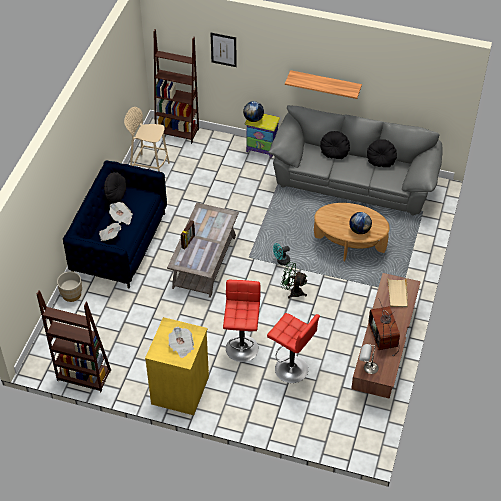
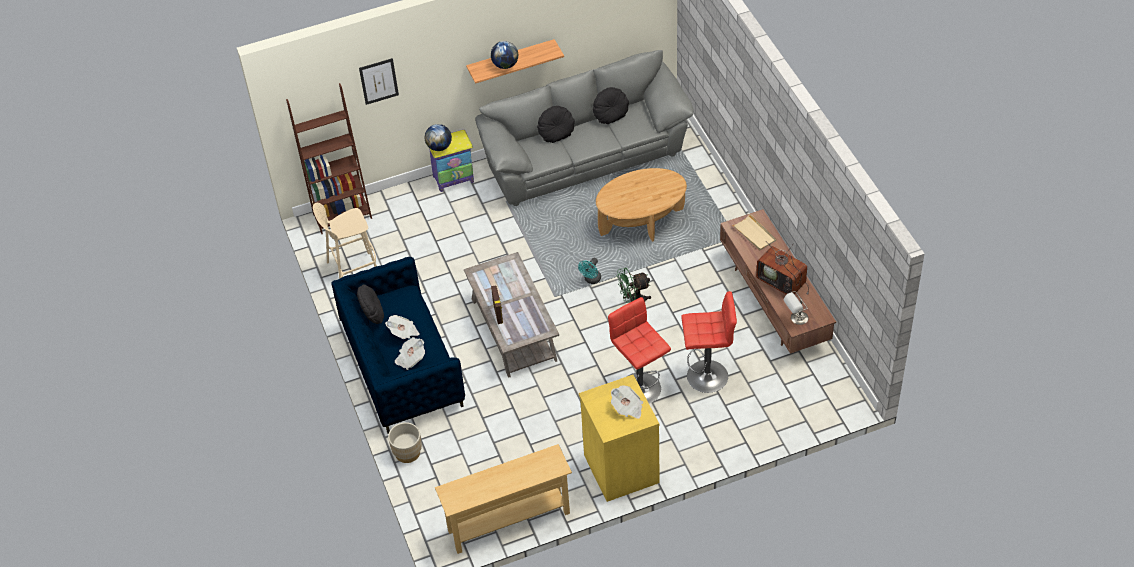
camera: 35 degrees left, 0 degrees up
brown bookcase [37,290,111,392] -> beige console table [435,444,572,554]
globe [349,212,372,234] -> globe moved to [491,41,518,69]

